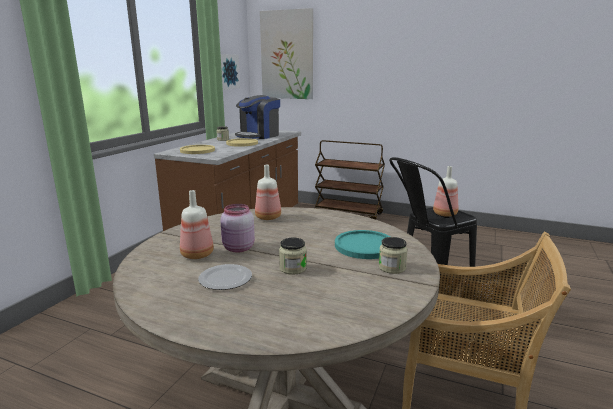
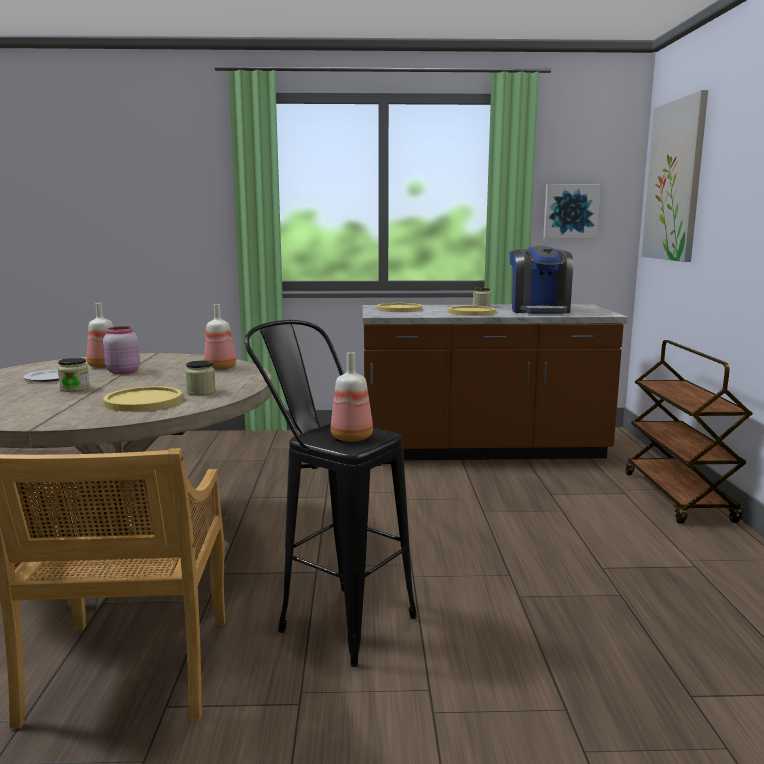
camera: 65 degrees right, 5 degrees down
coffee machine [235,95,280,139] -> coffee machine turned 105 degrees counterclockwise [510,246,573,314]
turquoise plate [335,230,391,259] -> yellow plate [103,386,182,412]
jar [379,237,408,274] -> jar moved to [185,360,216,395]

